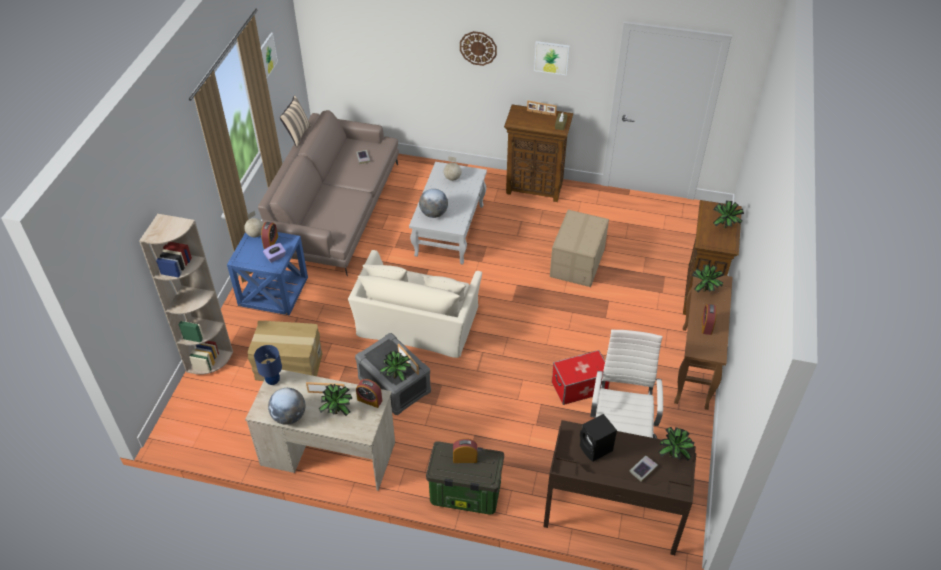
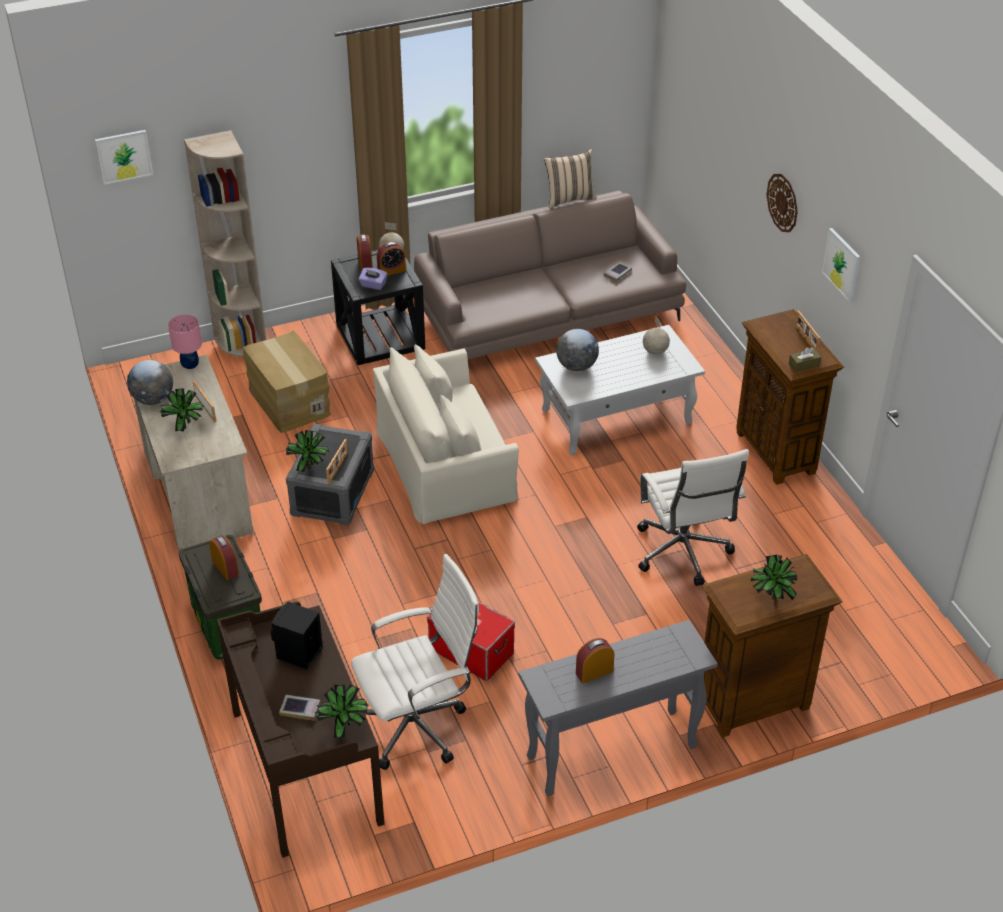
camera: 55 degrees right, 5 degrees down
blue side table [227,232,308,315] -> black side table [331,250,425,365]
blue table lamp [254,345,282,385] -> pink table lamp [168,314,202,369]
picture [261,33,278,79] -> picture moved to [95,130,153,185]
alarm clock [356,379,382,408] -> alarm clock moved to [357,234,373,272]
cardboard box [550,210,609,287] -> white office chair [637,449,749,586]
brown console table [674,270,733,410] -> grey console table [519,620,718,796]
potted plant [692,264,724,293] -> none

